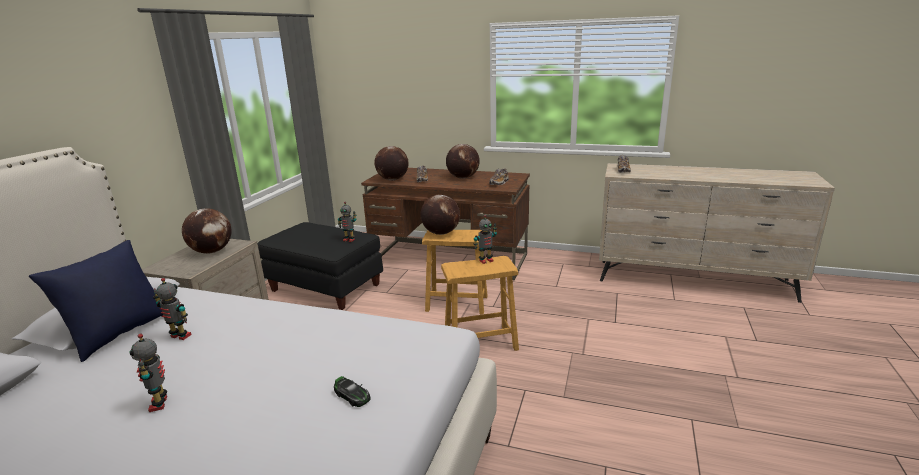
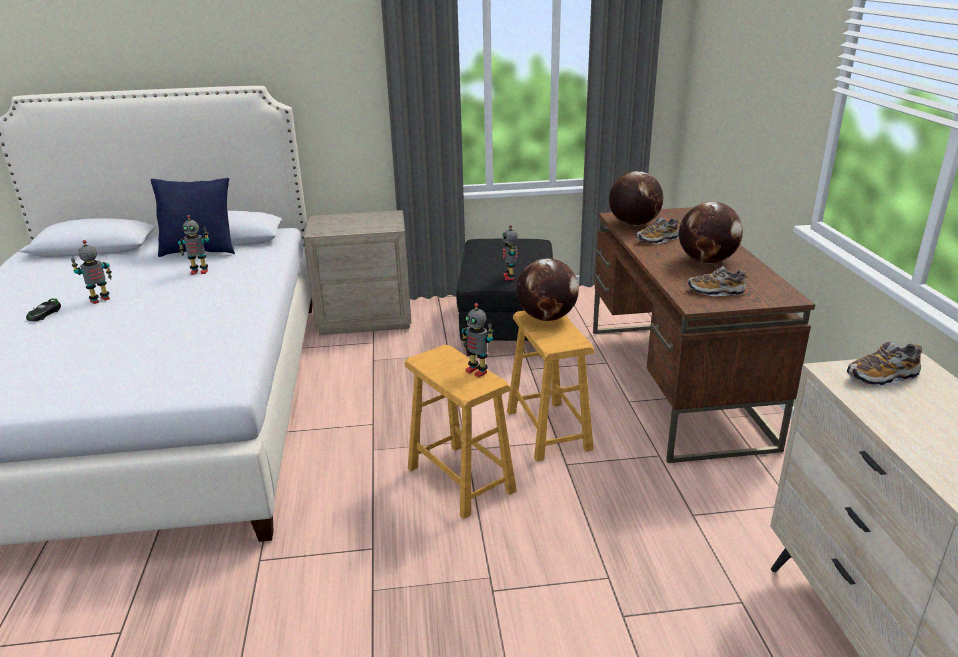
camera: 65 degrees right, 5 degrees up
toy robot [153,278,192,340] -> toy robot turned 90 degrees clockwise [178,215,209,275]
globe [182,208,232,254] -> none
toy car [334,376,371,407] -> toy car moved to [26,298,61,321]

